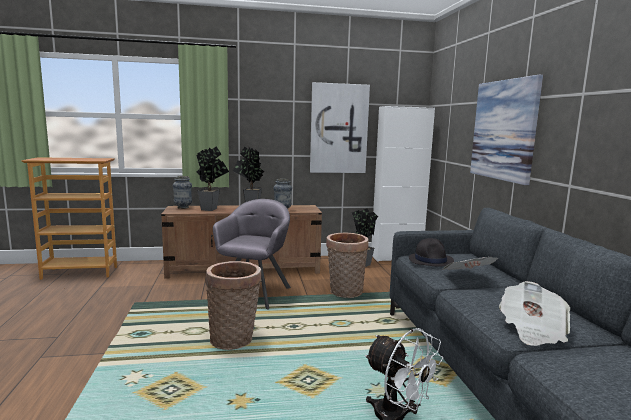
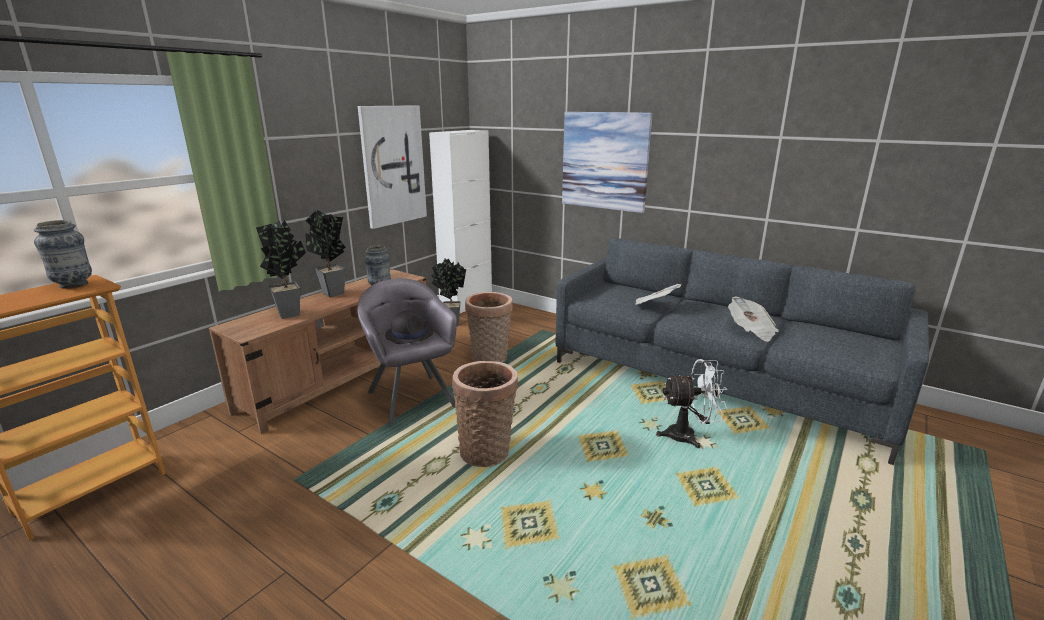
camera: 45 degrees left, 10 degrees up
vase [173,176,192,209] -> vase moved to [34,220,92,288]
black hat [409,238,454,266] -> black hat moved to [385,310,433,344]

